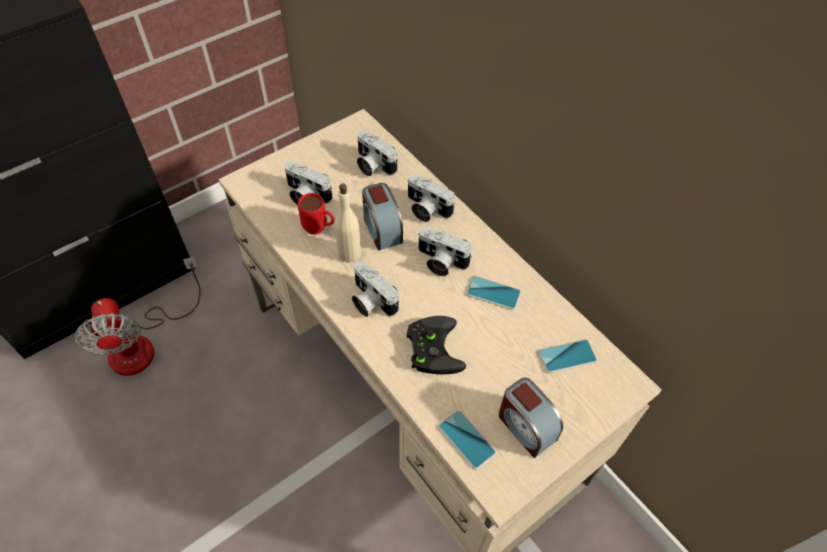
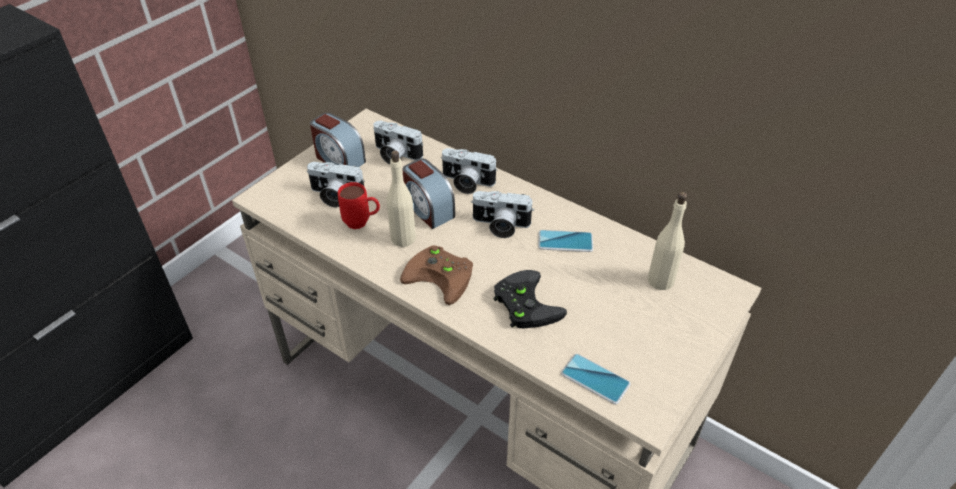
camera: 15 degrees left, 10 degrees down
fan [74,257,201,376] -> none
camera [352,261,398,317] -> brown game controller [400,245,473,305]
alarm clock [499,378,563,458] -> alarm clock moved to [310,113,366,167]
phone [538,339,598,374] -> beige bottle [648,192,687,290]

